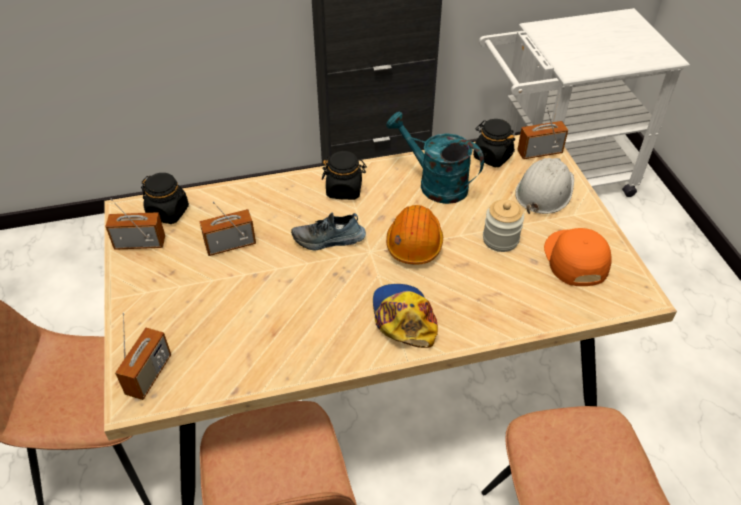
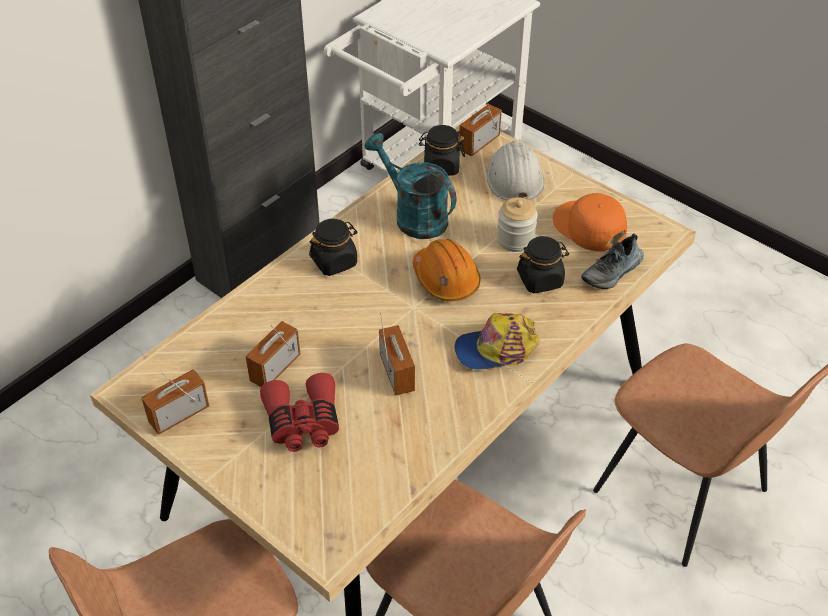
camera: 35 degrees left, 0 degrees up
radio [115,313,171,400] -> radio moved to [379,312,415,395]
black jar [141,173,189,224] -> black jar moved to [517,236,569,293]
shoe [291,213,366,250] -> shoe moved to [581,233,644,289]
cap [373,284,438,348] -> cap turned 60 degrees counterclockwise [455,313,540,370]
turquoise watering can [386,111,484,204] -> turquoise watering can turned 45 degrees clockwise [365,133,456,239]
none -> red binoculars [260,373,339,452]

